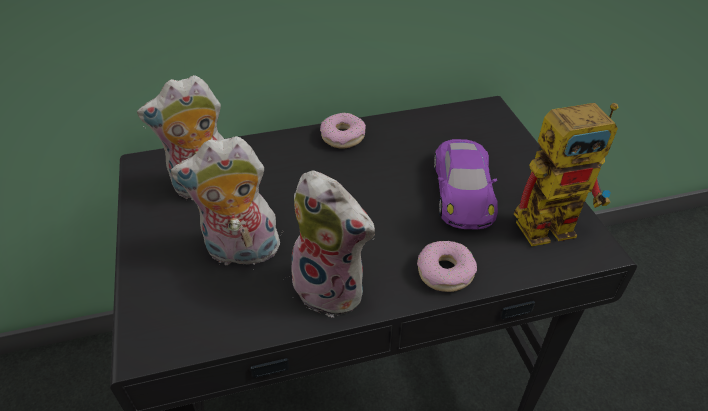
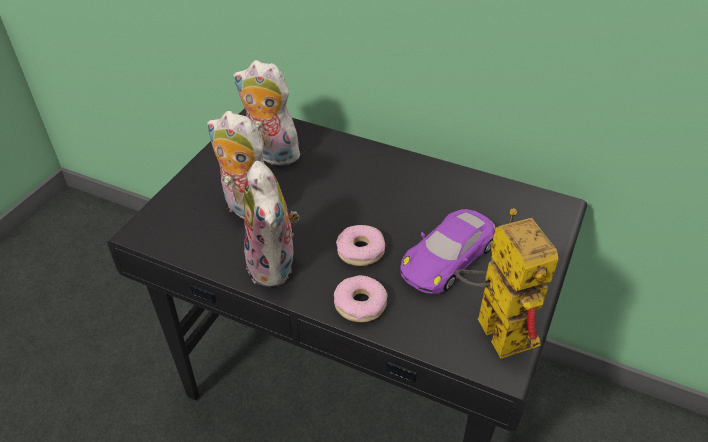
camera: 40 degrees right, 0 degrees up
donut [320,113,366,149] -> donut moved to [336,225,385,266]
toy robot [514,103,618,246] -> toy robot turned 135 degrees counterclockwise [456,208,558,359]

